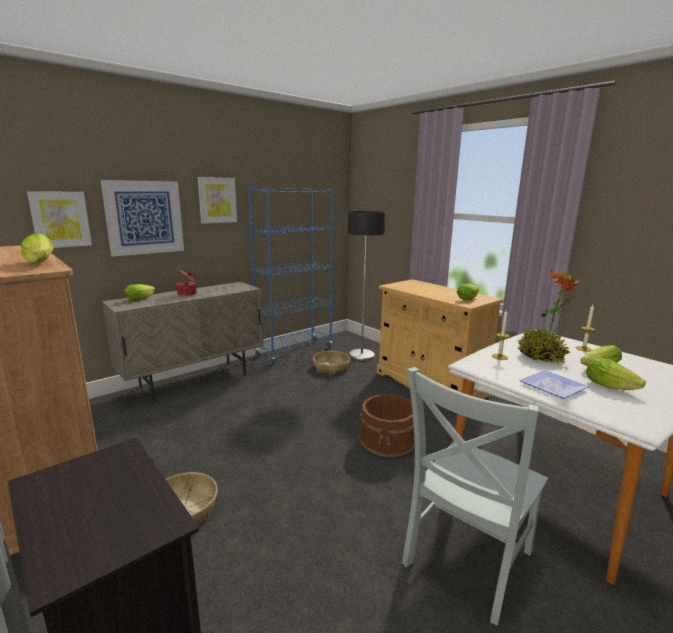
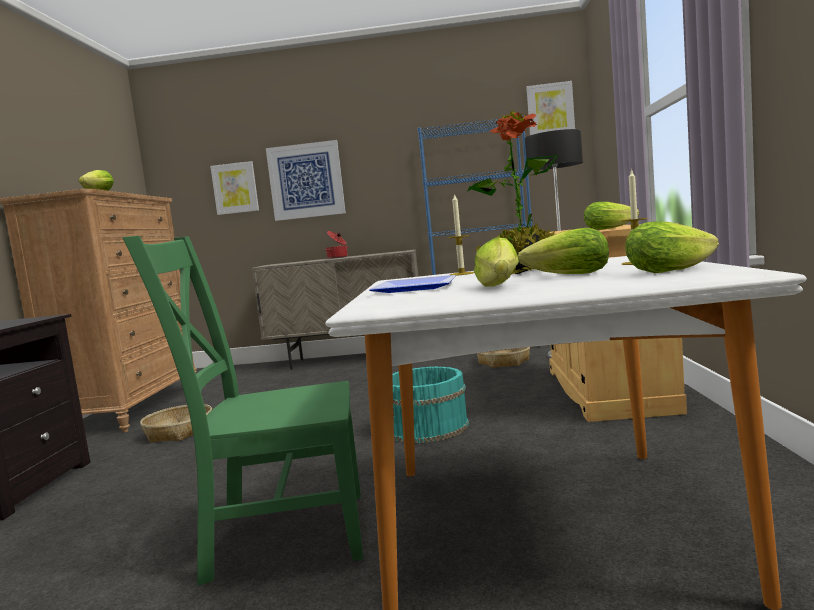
camera: 45 degrees right, 10 degrees down
lettuce [124,284,155,301] -> lettuce moved to [625,222,719,273]
picture [198,177,237,224] -> picture moved to [526,81,575,135]
brown bucket [359,394,415,457] -> turquoise bucket [392,366,469,443]
grey chair [402,367,548,626] -> green chair [122,236,363,585]

